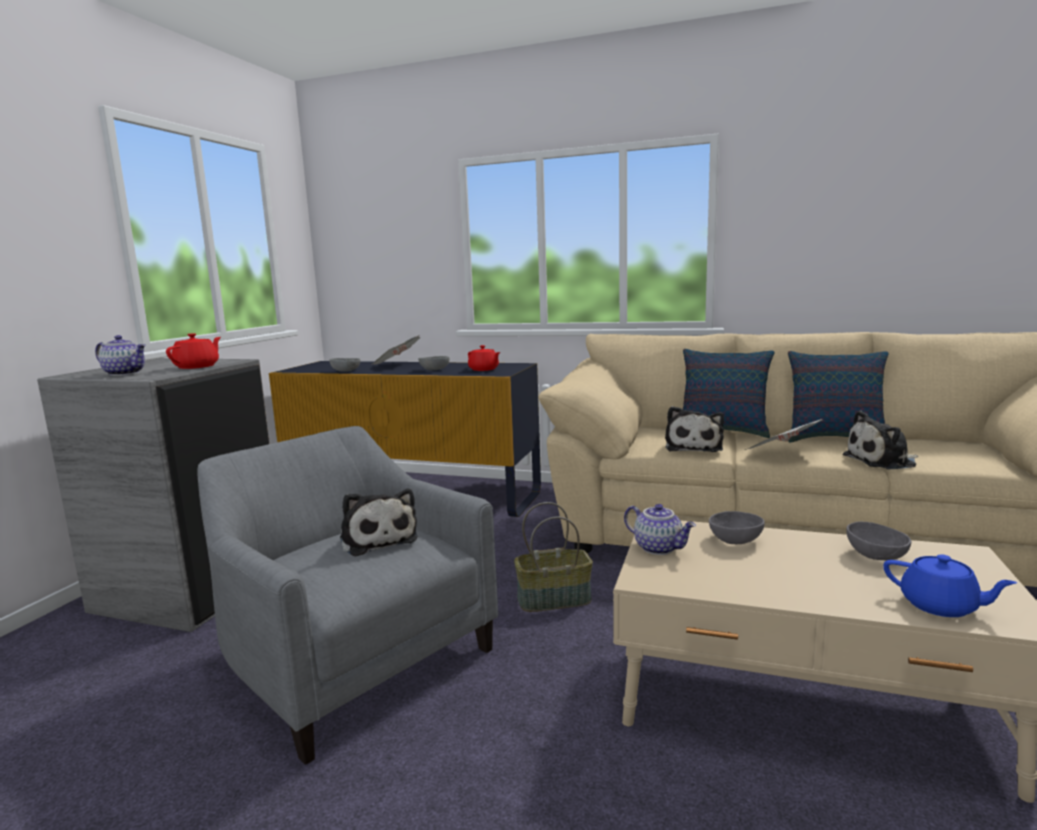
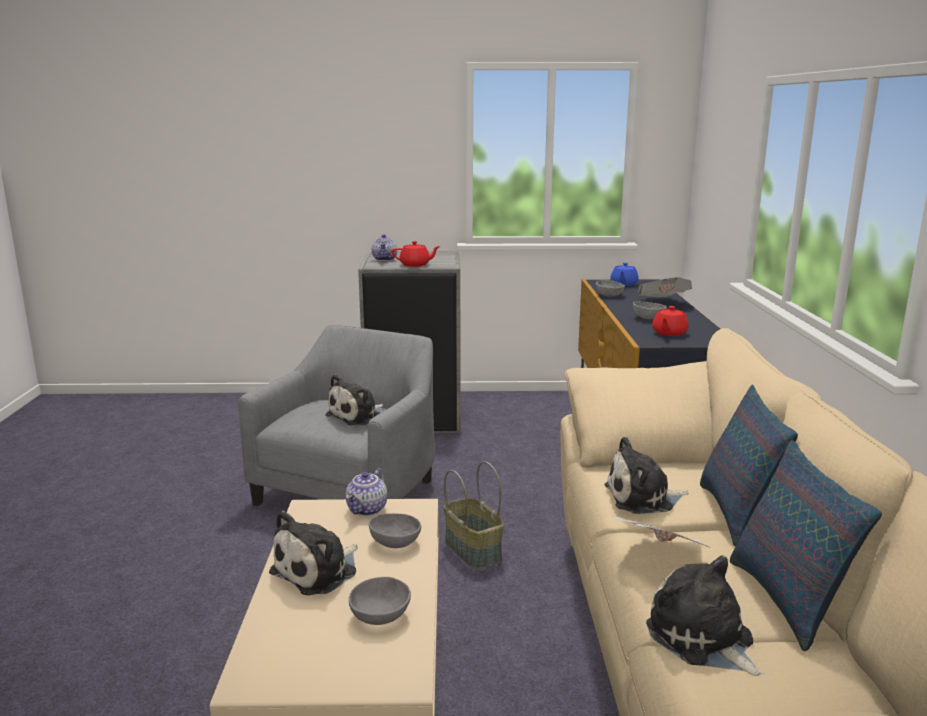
camera: 70 degrees right, 5 degrees up
blue teapot [883,554,1017,617] -> blue teapot moved to [610,263,639,286]
none -> plush toy [269,510,358,596]

